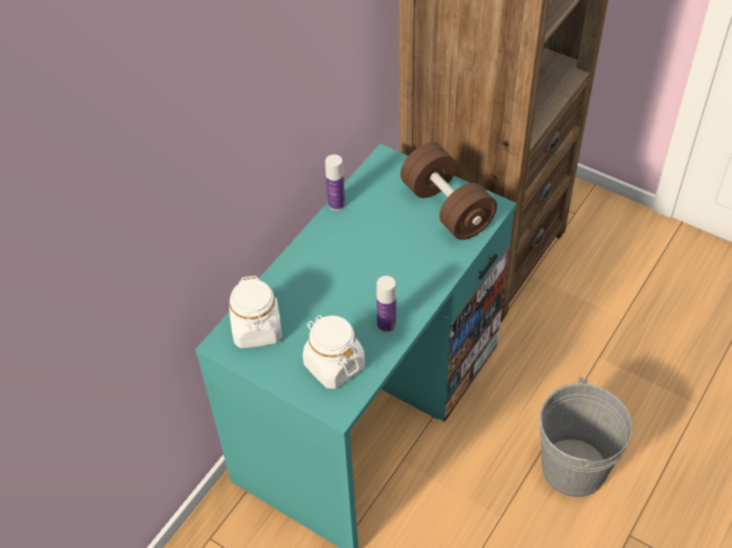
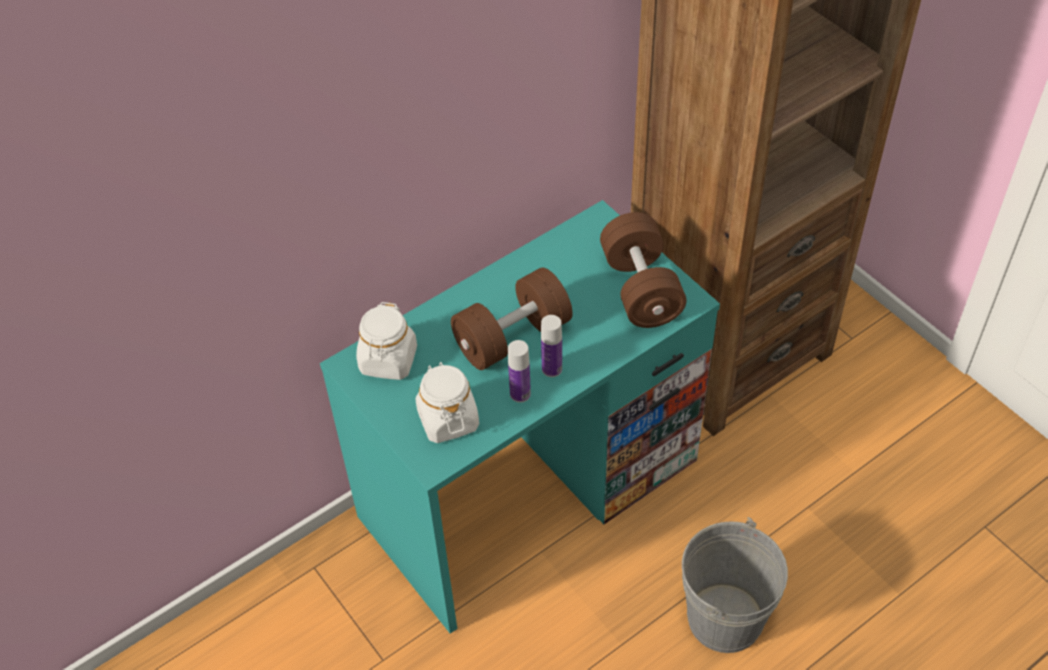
camera: 20 degrees right, 0 degrees up
bottle [325,154,345,211] -> bottle moved to [541,315,562,377]
none -> brown dumbbell [451,268,572,370]

